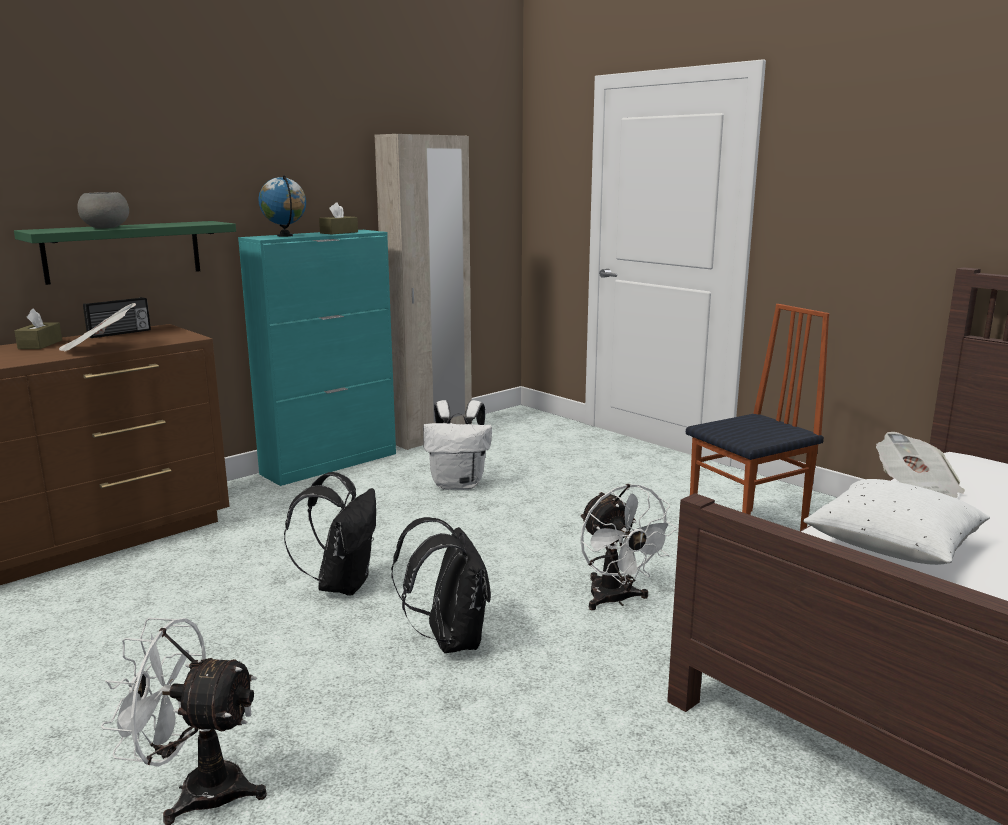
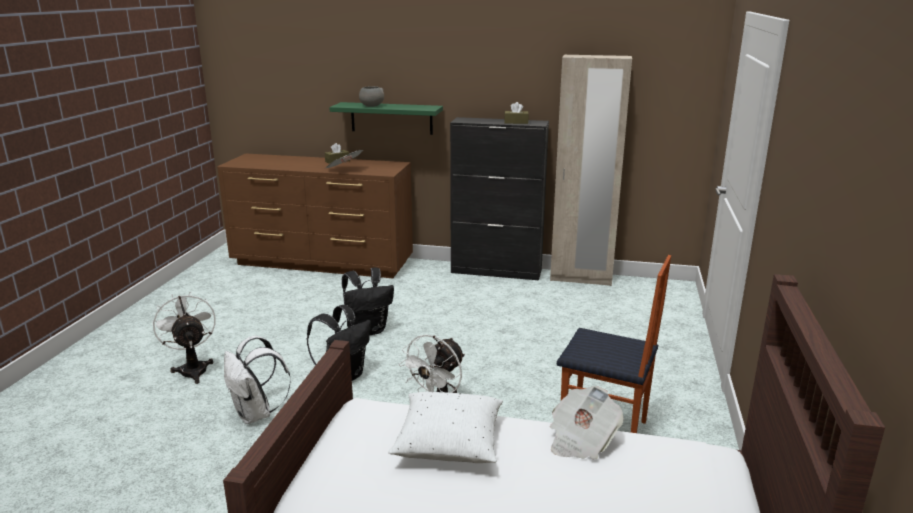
camera: 55 degrees right, 5 degrees up
radio [83,297,151,338] -> none
turquoise cabinet [238,230,396,486] -> black cabinet [450,117,549,280]
globe [259,175,306,237] -> none
white backpack [423,400,492,490] -> white backpack moved to [224,336,291,424]

